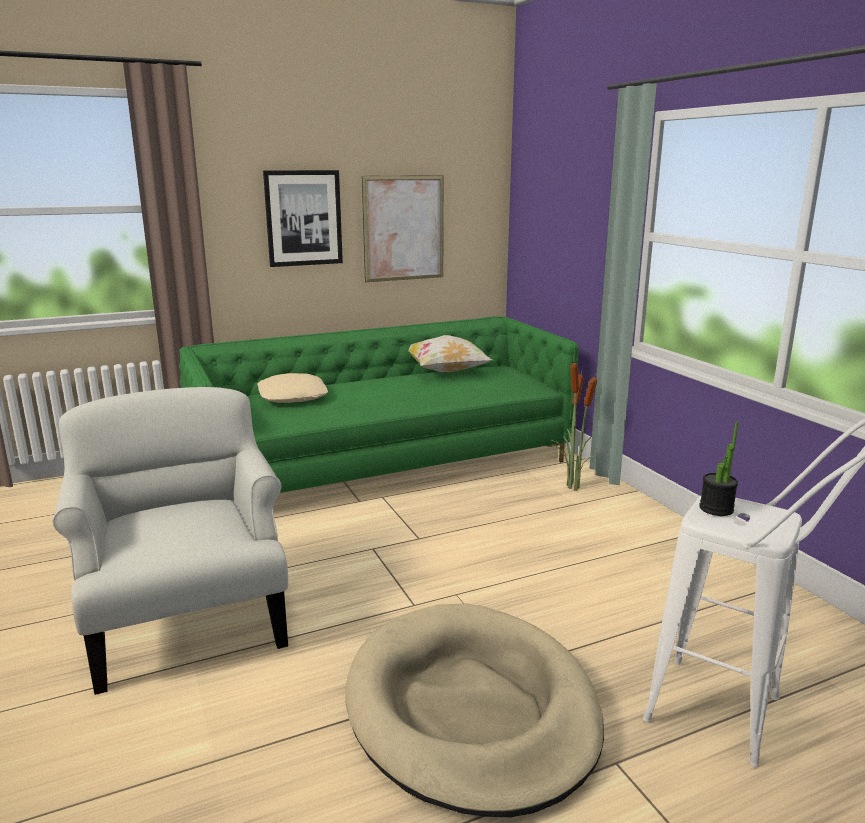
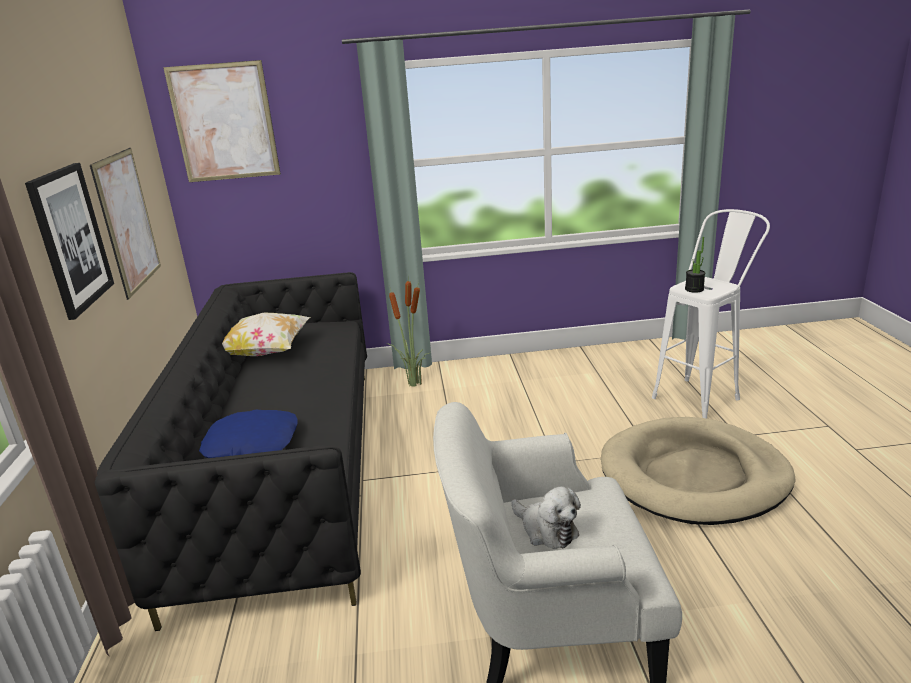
camera: 70 degrees left, 5 degrees up
green sofa [179,316,579,493] -> black sofa [95,272,367,631]
beige pillow [257,373,328,403] -> blue pillow [199,410,298,458]
none -> picture [163,60,281,182]
none -> plush toy [511,486,581,549]

